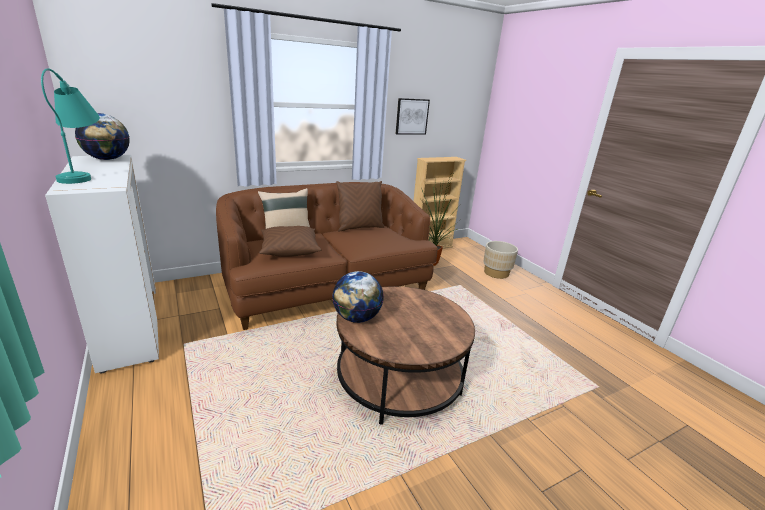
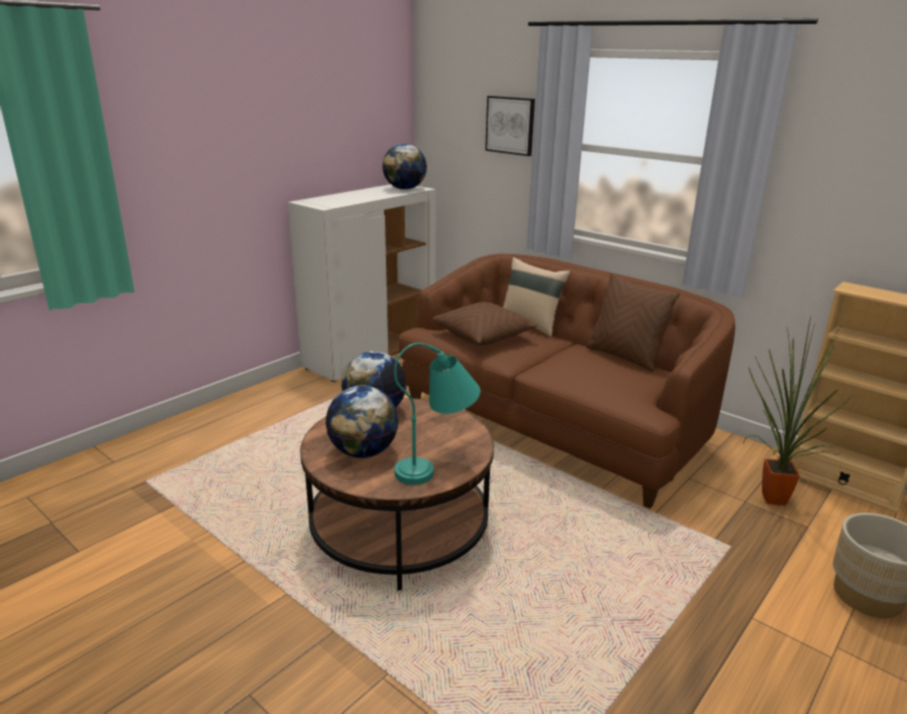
camera: 70 degrees right, 0 degrees up
turquoise table lamp [41,68,100,184] -> turquoise table lamp moved to [394,343,480,485]
picture [396,98,430,135] -> picture moved to [485,96,535,156]
none -> globe [325,386,399,458]

